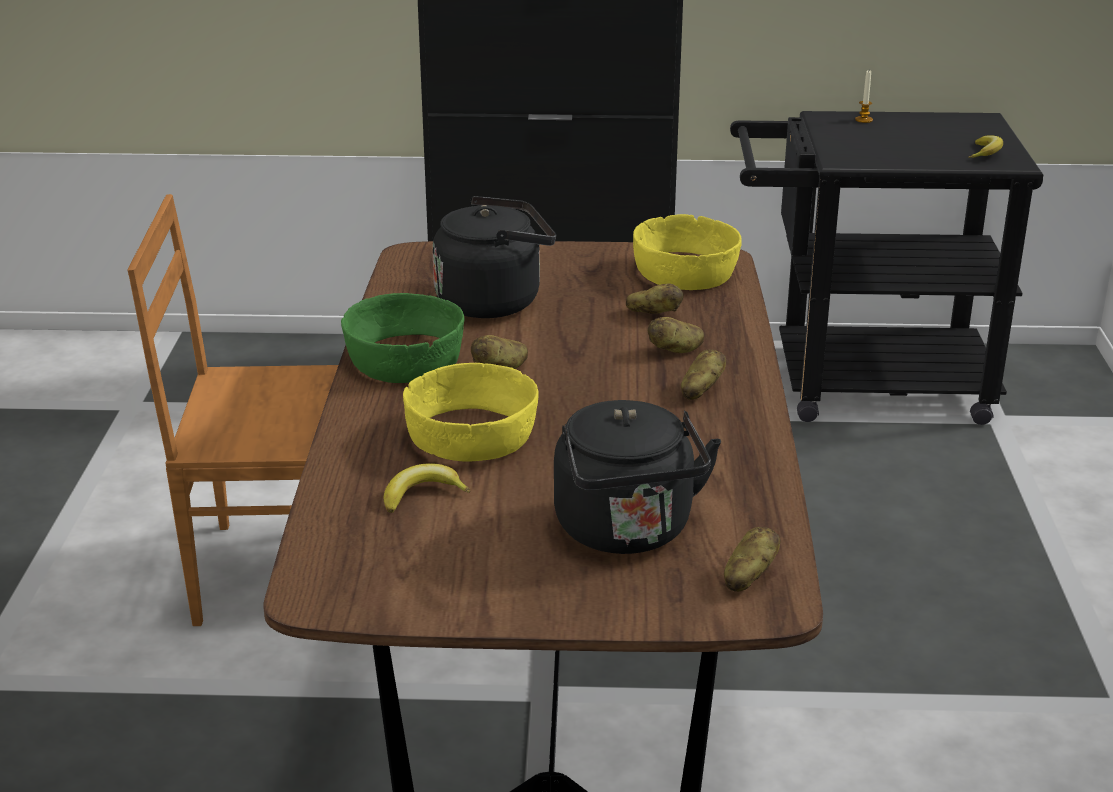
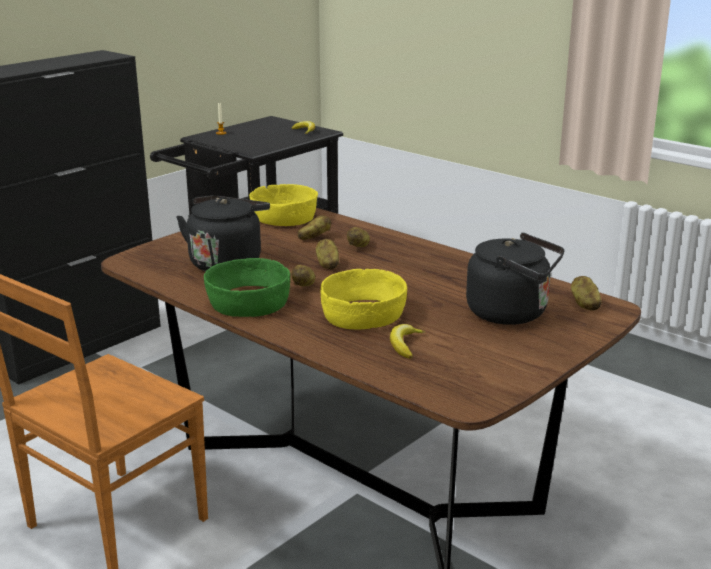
camera: 50 degrees left, 5 degrees down
potato [681,350,726,400] -> potato moved to [316,239,339,270]

